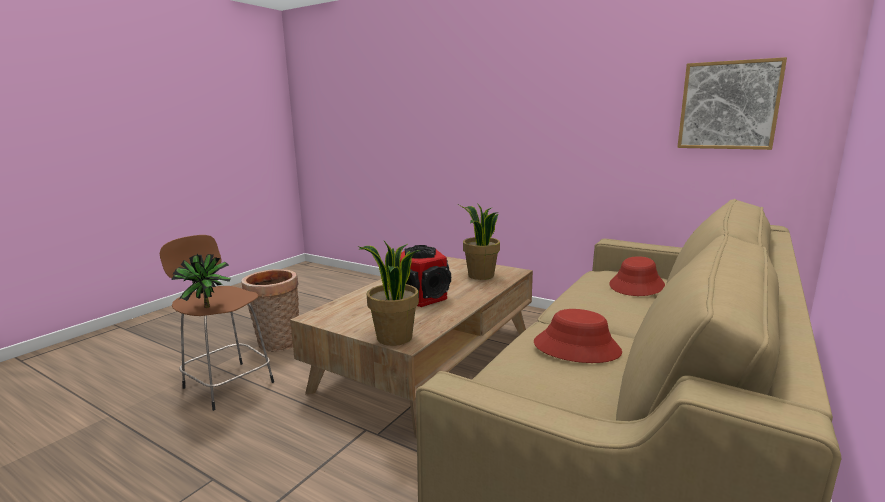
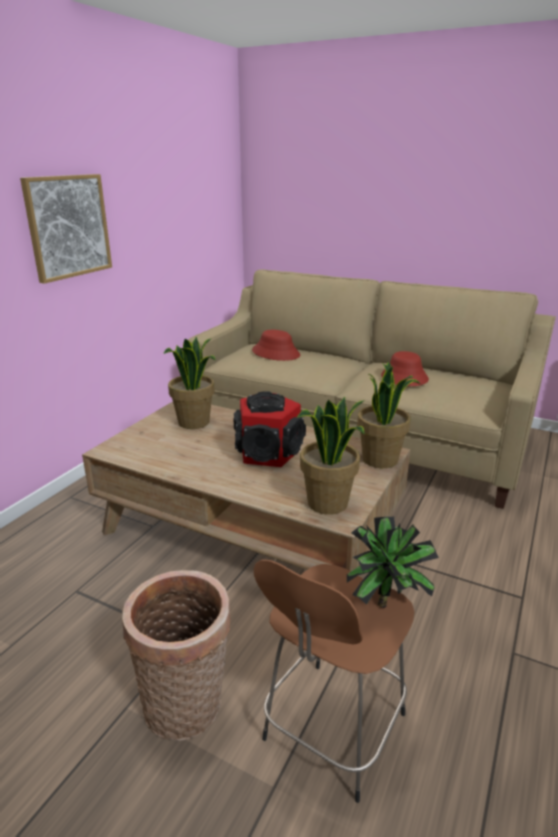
camera: 95 degrees left, 10 degrees up
picture [677,57,787,150] -> picture moved to [20,174,112,284]
none -> potted plant [297,397,365,515]

